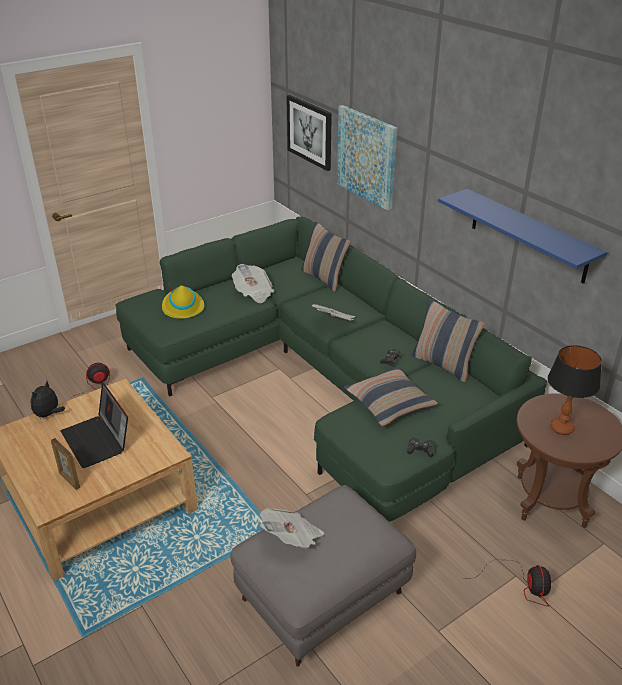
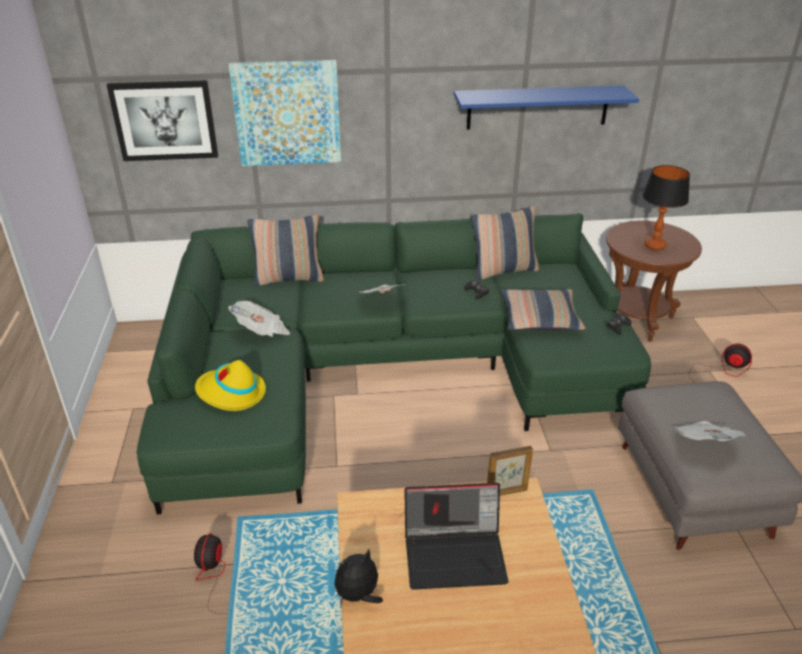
camera: 60 degrees left, 0 degrees up
plush toy [30,381,65,419] -> plush toy turned 90 degrees clockwise [334,549,383,607]
picture frame [51,438,80,490] -> picture frame moved to [487,446,533,496]

